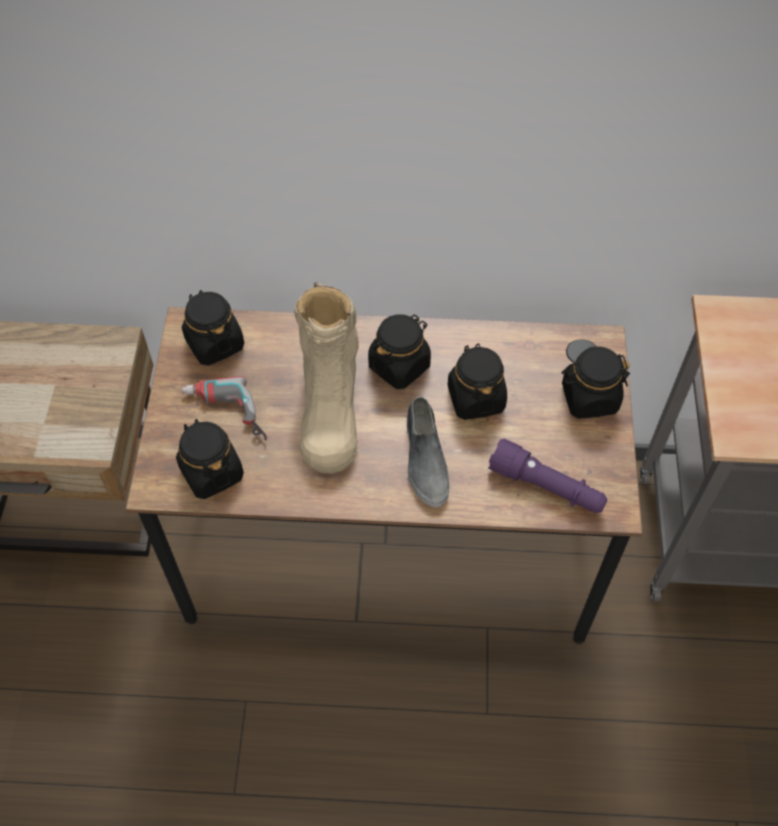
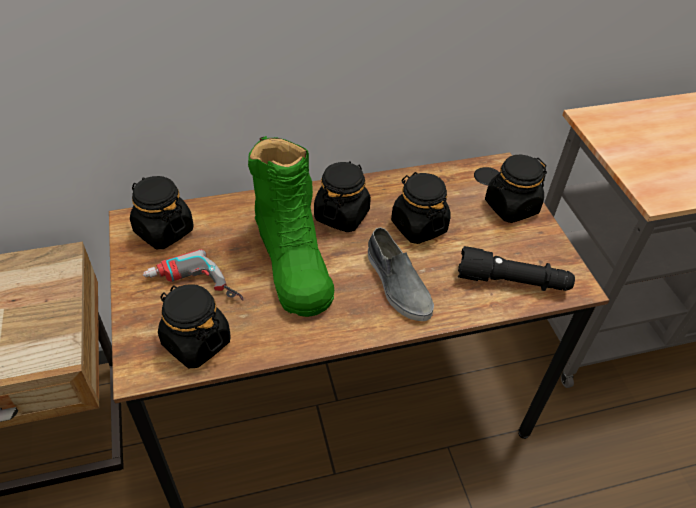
camera: 20 degrees left, 10 degrees down
beige boot [294,282,359,474] -> green boot [248,136,335,317]
purple flashlight [488,438,608,513] -> black flashlight [457,246,575,291]

